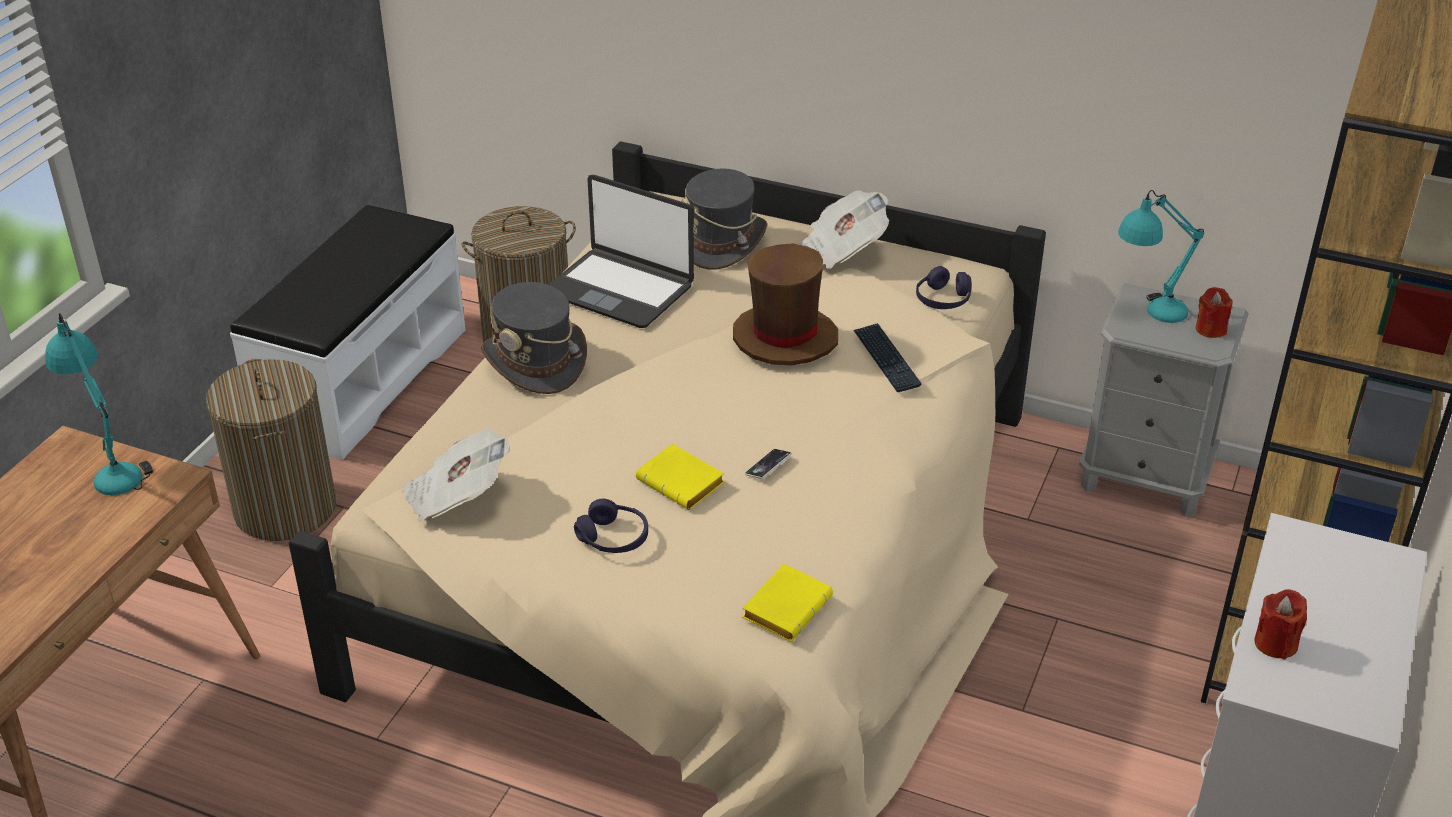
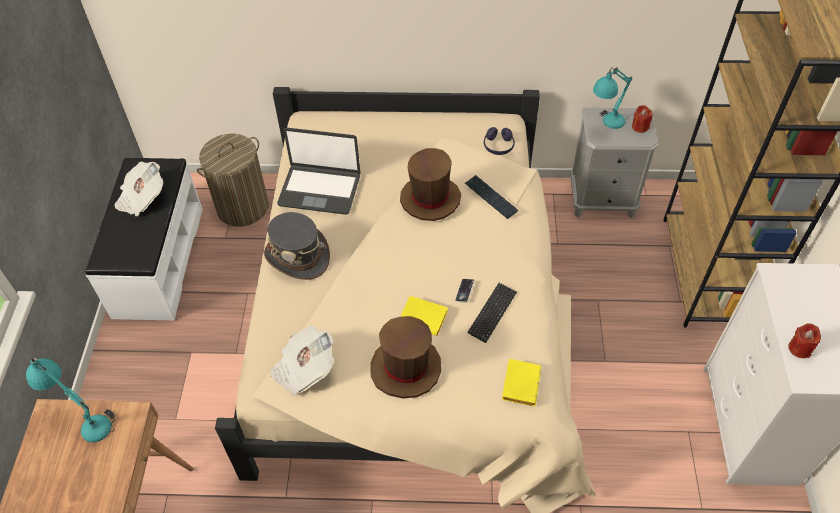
camera: 20 degrees left, 15 degrees up
laundry basket [206,359,336,541] -> none
purple headphones [574,499,648,553] -> brown hat [370,316,441,399]
grey hat [682,168,767,270] -> none
newspaper [798,190,889,269] -> newspaper moved to [114,161,163,216]
none -> keyboard [467,283,517,343]

